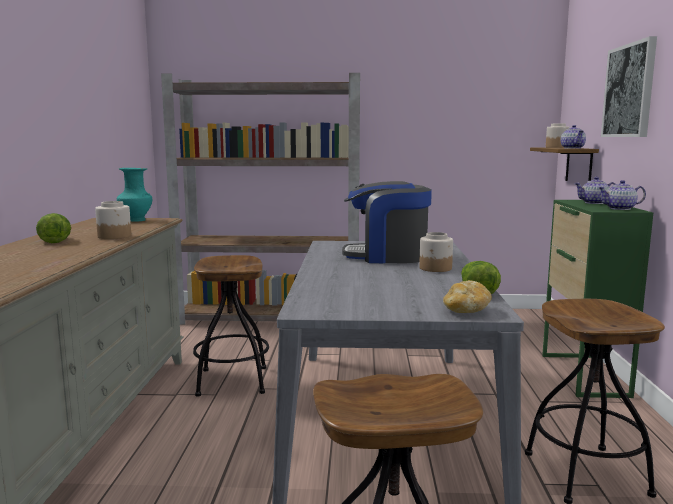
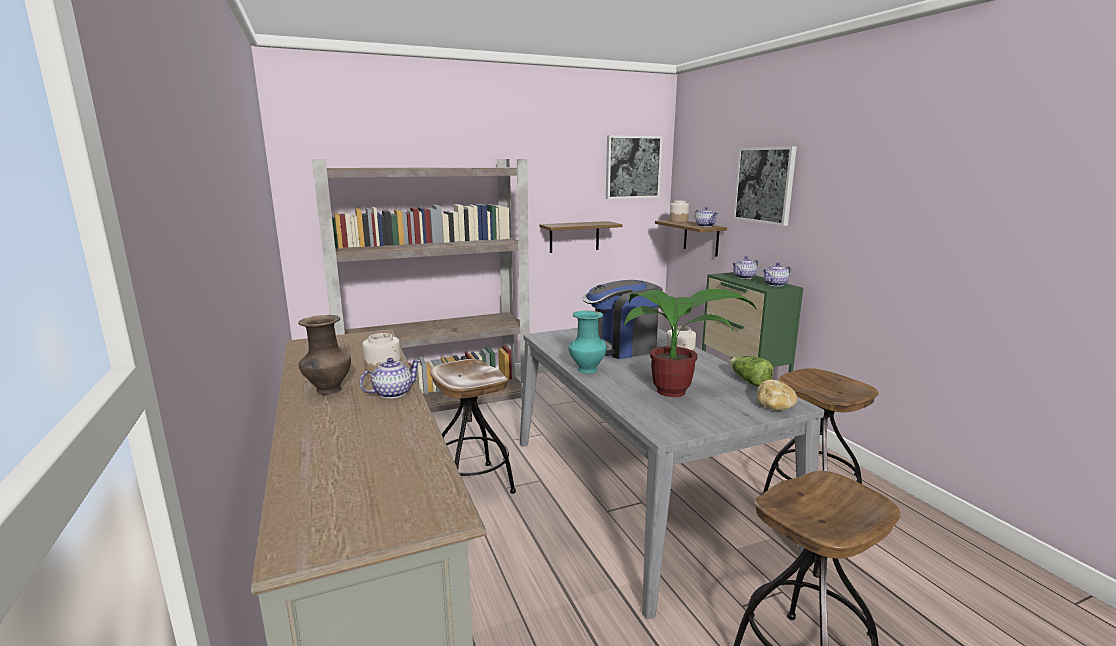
camera: 25 degrees left, 5 degrees up
lettuce [36,213,71,243] -> brown vase [298,315,351,395]
turquoise vase [117,168,152,222] -> turquoise vase moved to [568,311,607,374]
none -> teapot [360,358,421,399]
none -> shelf [539,221,623,253]
none -> picture [606,135,662,199]
none -> potted plant [624,289,757,397]

